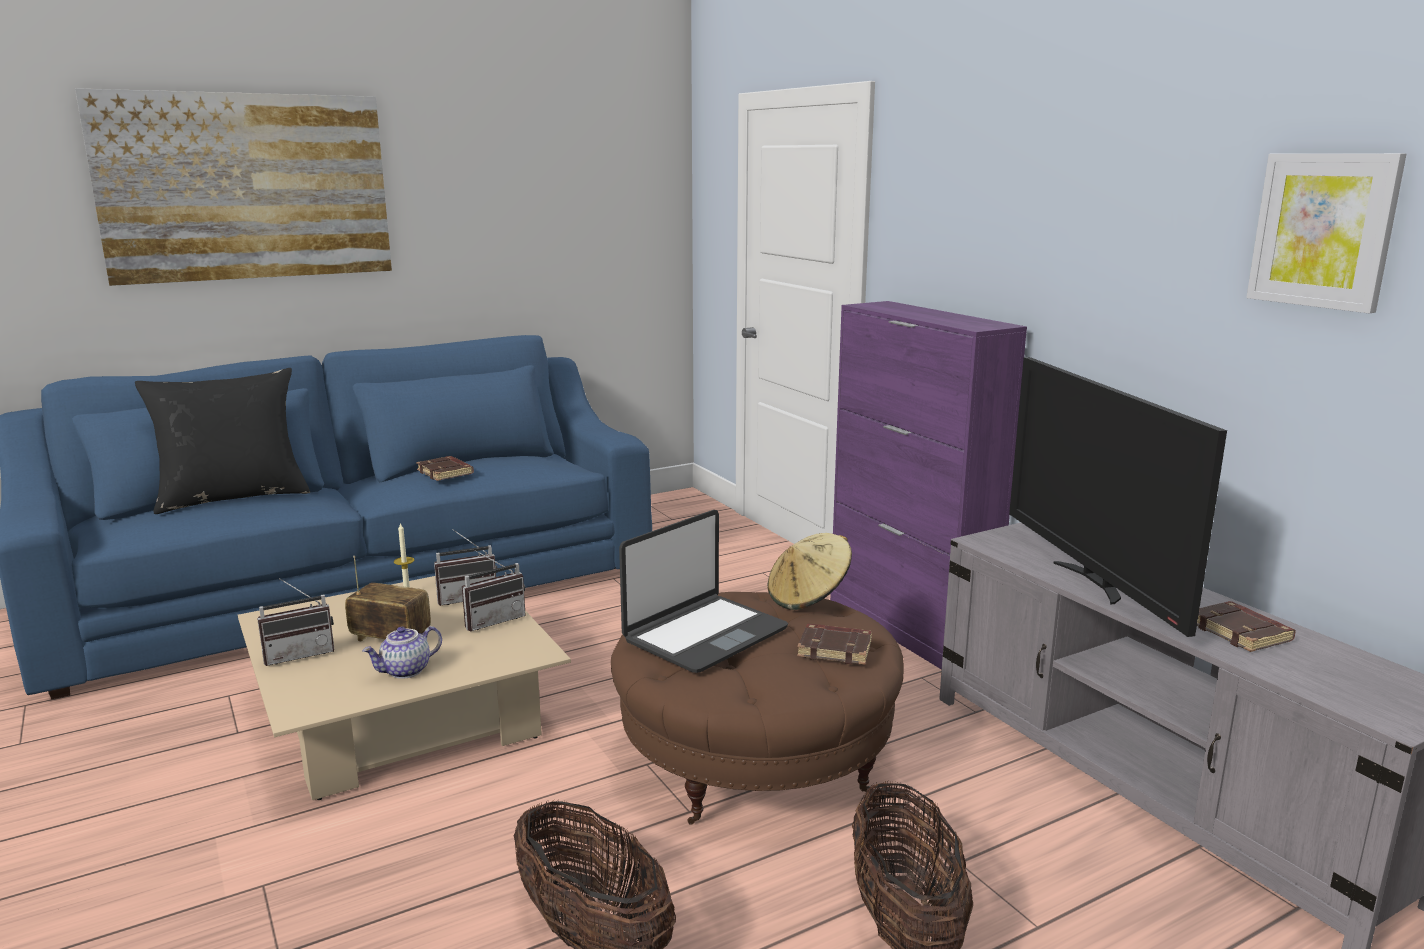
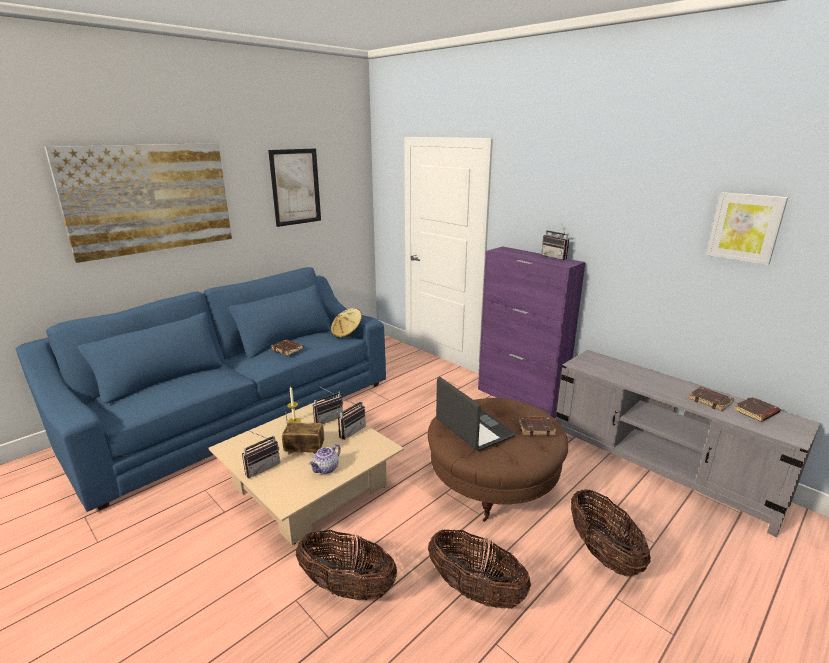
camera: 15 degrees left, 5 degrees up
black pillow [135,368,310,514] -> none
laptop [619,510,788,673] -> laptop turned 60 degrees counterclockwise [436,377,516,451]
beige hat [768,533,852,610] -> beige hat moved to [331,308,362,338]
television [1009,357,1227,637] -> none
none -> picture [268,148,321,227]
none -> basket [296,530,397,600]
none -> radio [541,225,569,260]
none -> brown book [733,397,781,422]

